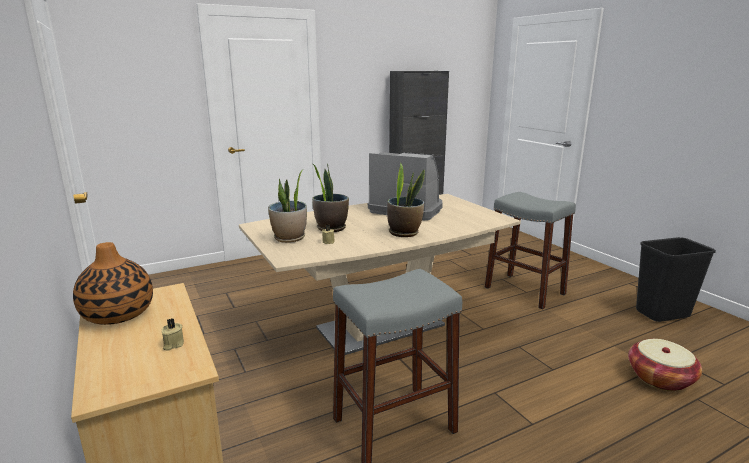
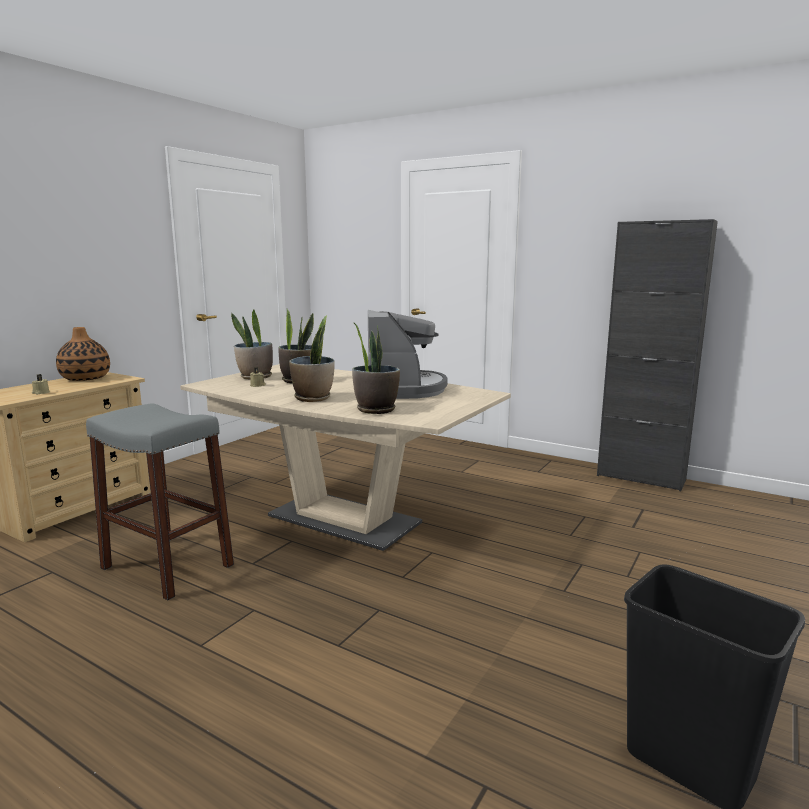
camera: 60 degrees right, 5 degrees down
grey stool [485,192,576,309] -> none
basket [628,339,702,391] -> none
none -> potted plant [352,322,400,414]

